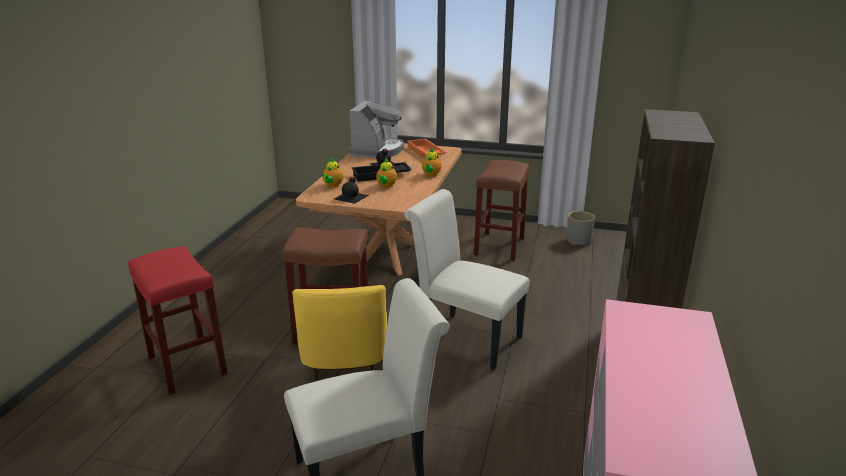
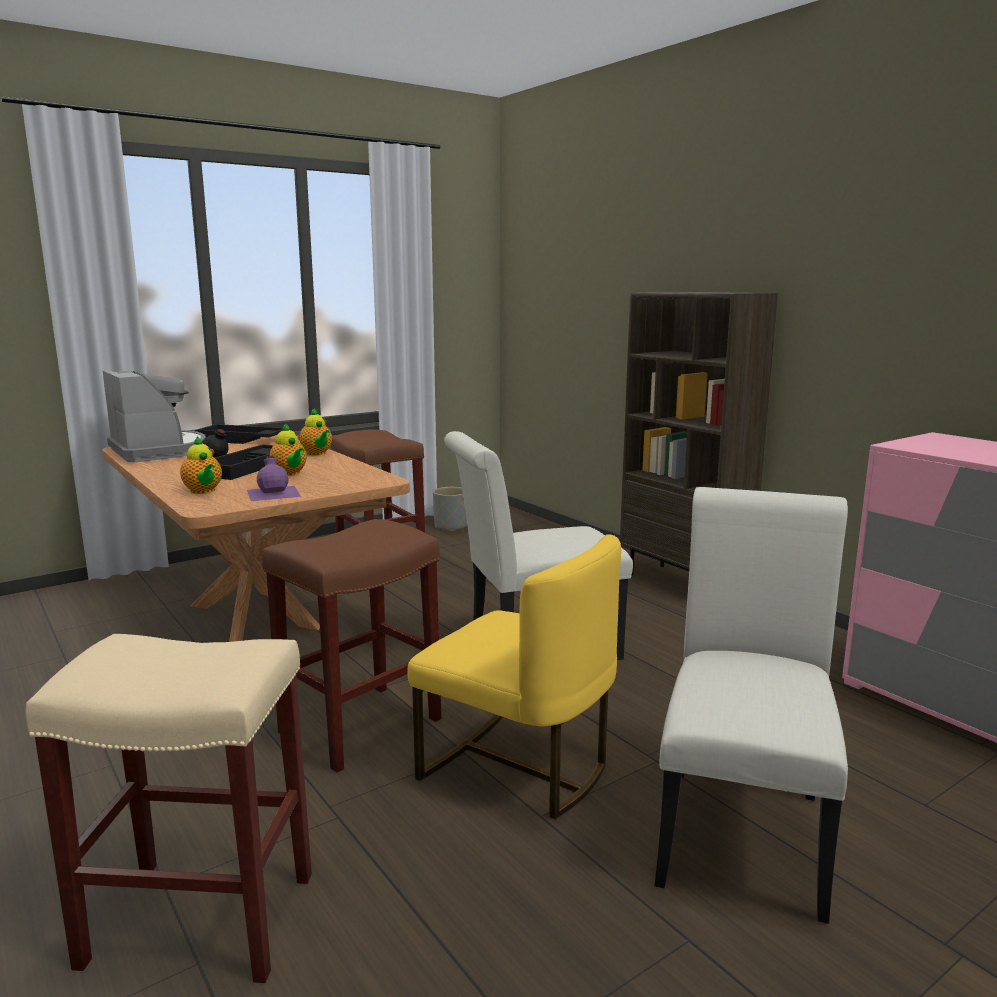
camera: 50 degrees left, 10 degrees down
red stool [128,246,227,395] -> beige stool [25,634,312,983]
black bottle [334,177,369,204] -> purple bottle [247,456,301,501]
orange tray [407,139,446,156] -> black tray [195,424,283,444]

